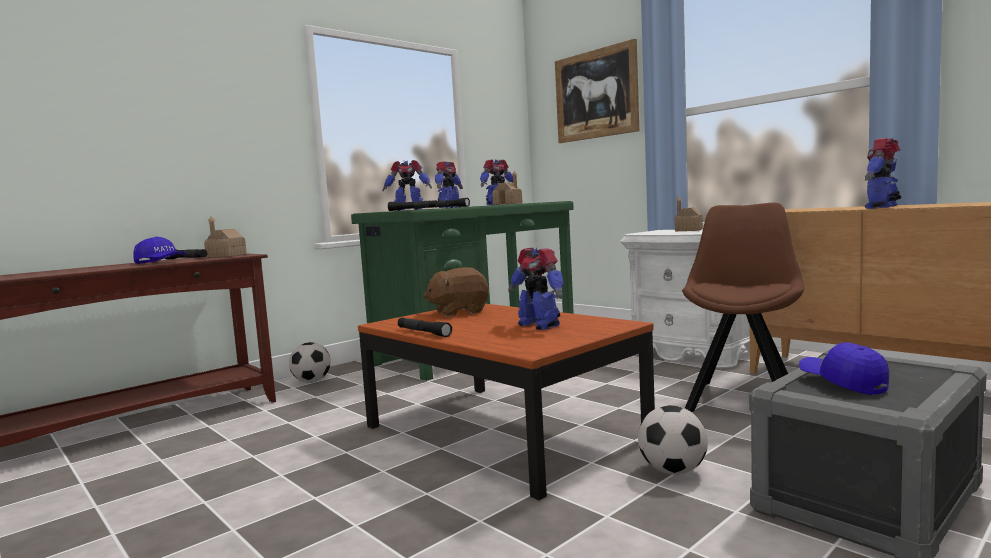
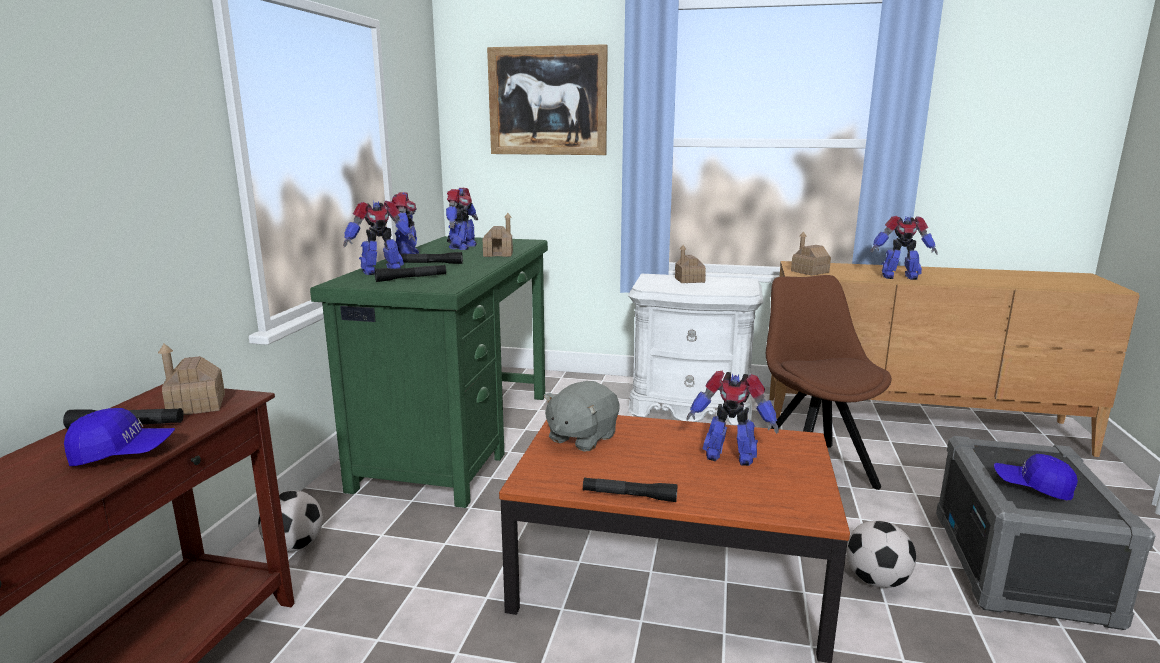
camera: 35 degrees left, 10 degrees up
brown plush toy [423,267,489,317] -> grey plush toy [544,381,620,452]
toy robot [865,138,901,209] -> toy robot turned 90 degrees counterclockwise [871,216,938,280]
none -> toy house [791,231,831,276]

